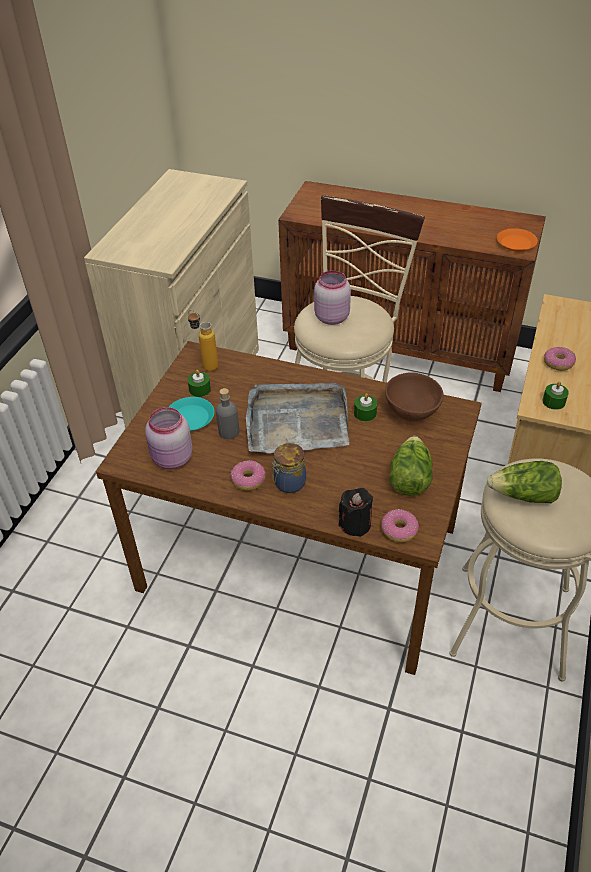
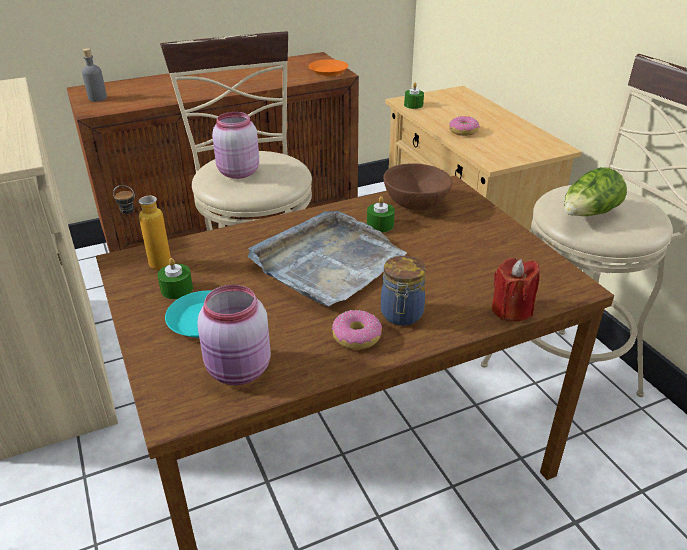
camera: 45 degrees left, 10 degrees down
grey bottle [216,388,239,440] -> grey bottle moved to [82,48,107,102]
black candle [339,488,373,537] -> red candle [492,258,540,322]
donut [381,509,419,542] -> none
lettuce [389,436,433,496] -> none
green candle [543,382,569,410] -> green candle moved to [404,83,424,109]

